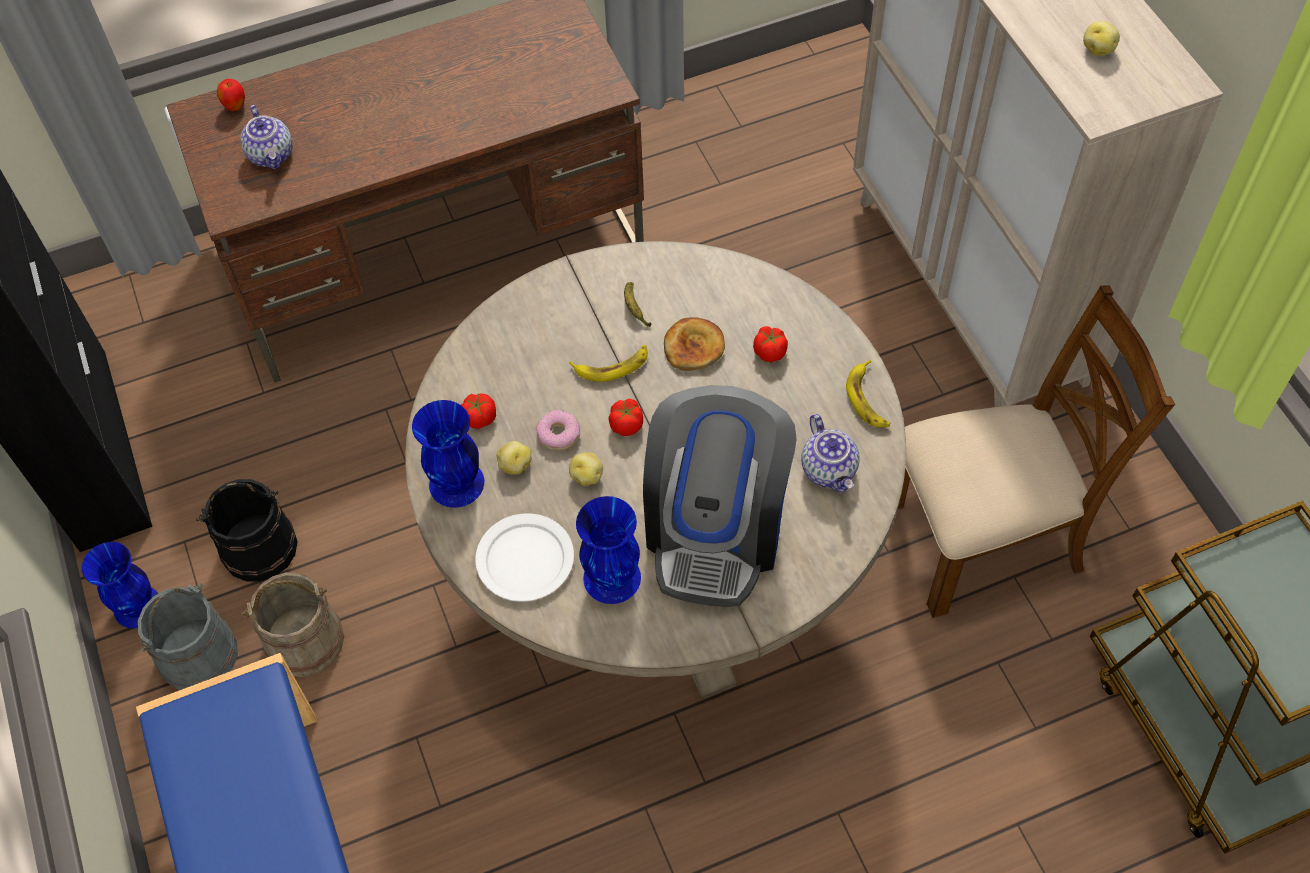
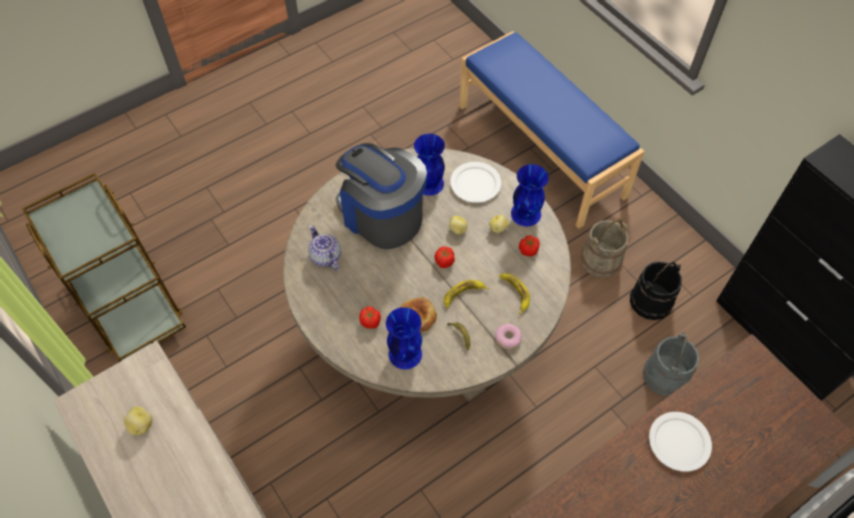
camera: 165 degrees right, 0 degrees up
blue vase [82,542,159,628] -> blue vase moved to [386,307,422,369]
grey bucket [138,583,238,690] -> grey bucket moved to [643,332,699,396]
apple [217,79,245,111] -> none
teapot [240,105,293,170] -> none
donut [536,410,580,451] -> donut moved to [495,323,522,349]
coffee machine [643,385,797,607] -> coffee machine turned 45 degrees counterclockwise [335,143,427,249]
banana [846,359,890,427] -> banana moved to [499,273,530,314]
brown chair [897,286,1175,618] -> none
none -> white plate [649,412,712,472]

